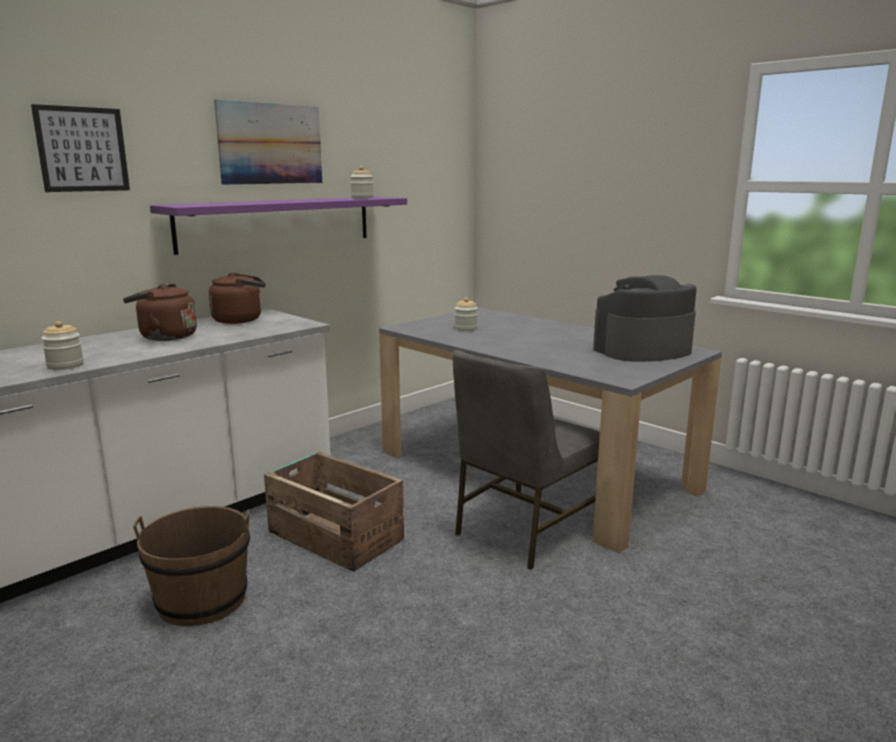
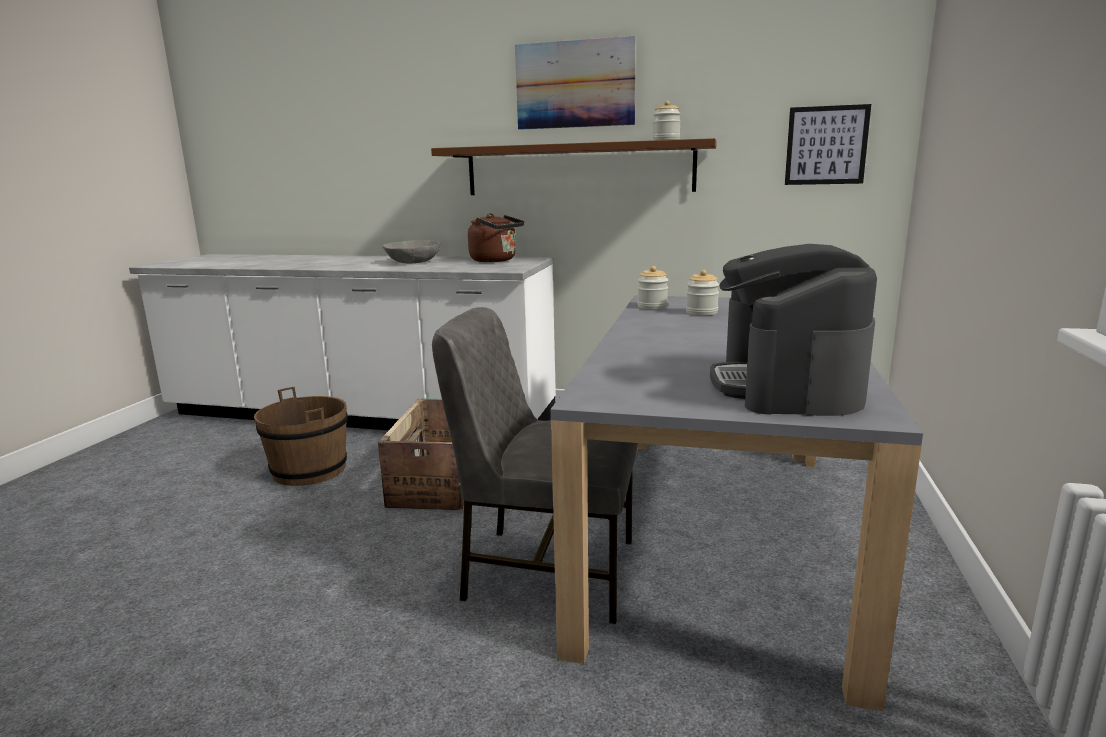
camera: 60 degrees right, 0 degrees up
picture [31,104,130,192] -> picture moved to [785,104,871,185]
jar [41,321,84,370] -> jar moved to [637,266,668,309]
brown kettle [123,284,197,341] -> grey bowl [382,240,440,263]
purple shelf [150,197,407,255] -> brown shelf [431,138,717,195]
coffee machine [593,275,697,362] -> coffee machine turned 120 degrees counterclockwise [710,244,877,416]

